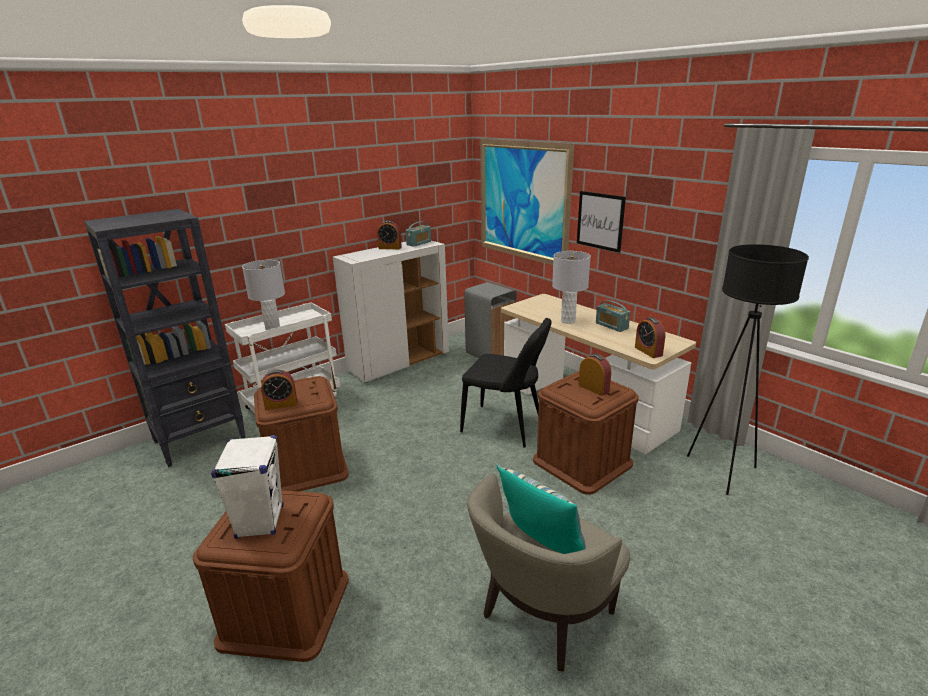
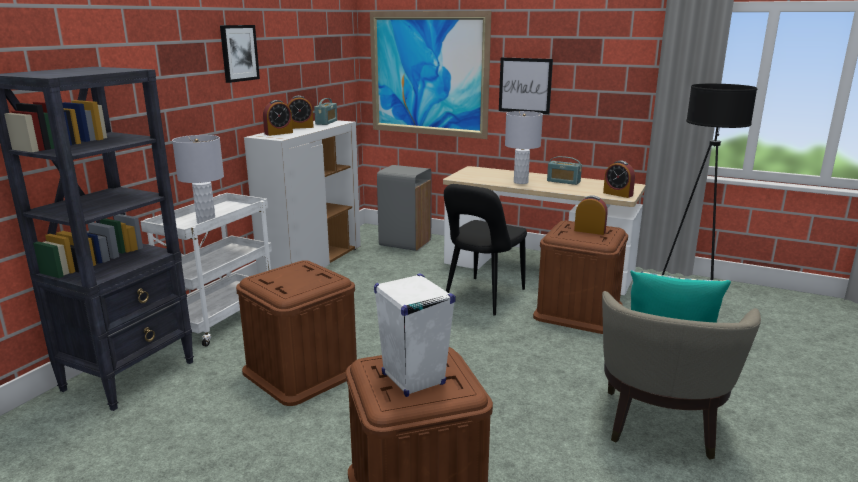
camera: 25 degrees left, 5 degrees down
alarm clock [261,370,297,410] -> alarm clock moved to [263,100,293,136]
black chair [460,318,551,448] -> black chair turned 120 degrees clockwise [444,184,527,316]
none -> picture [220,25,260,83]

